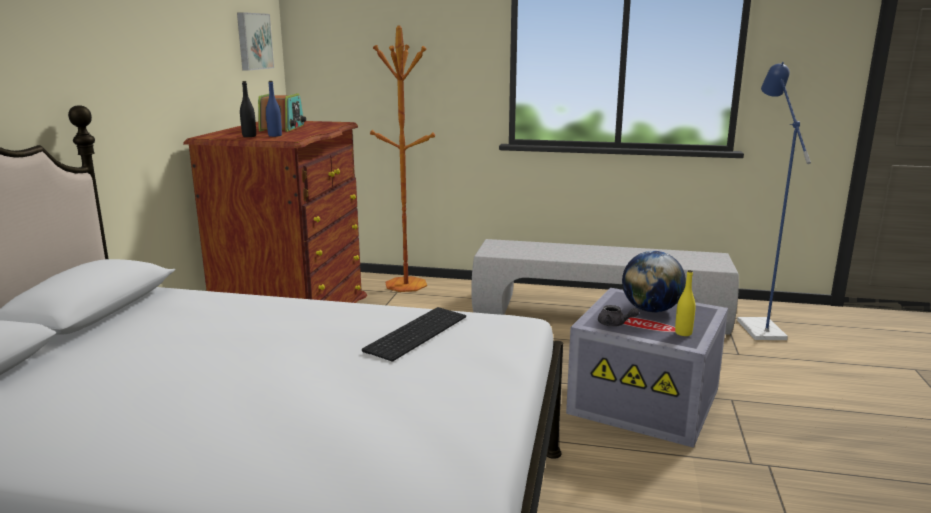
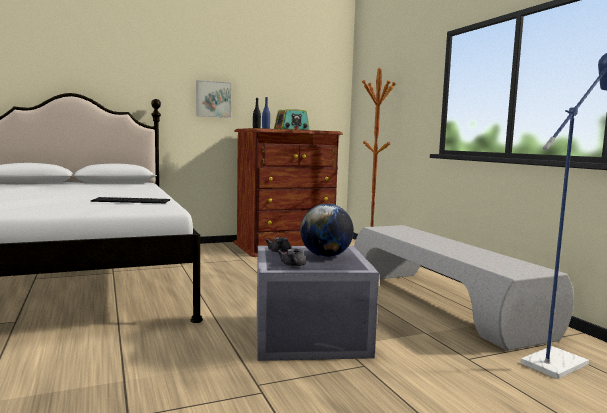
camera: 55 degrees right, 10 degrees down
picture [237,12,274,71] -> picture moved to [196,80,232,118]
yellow bottle [675,270,696,336] -> grey teapot [277,249,307,266]

